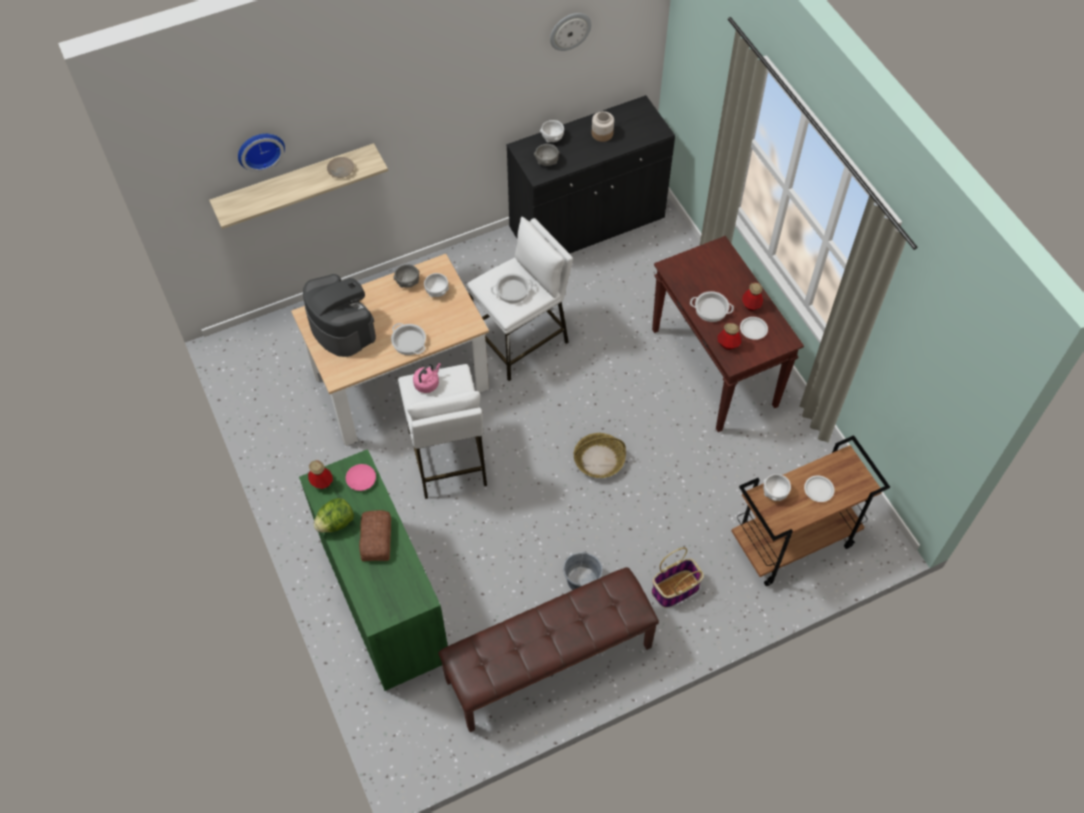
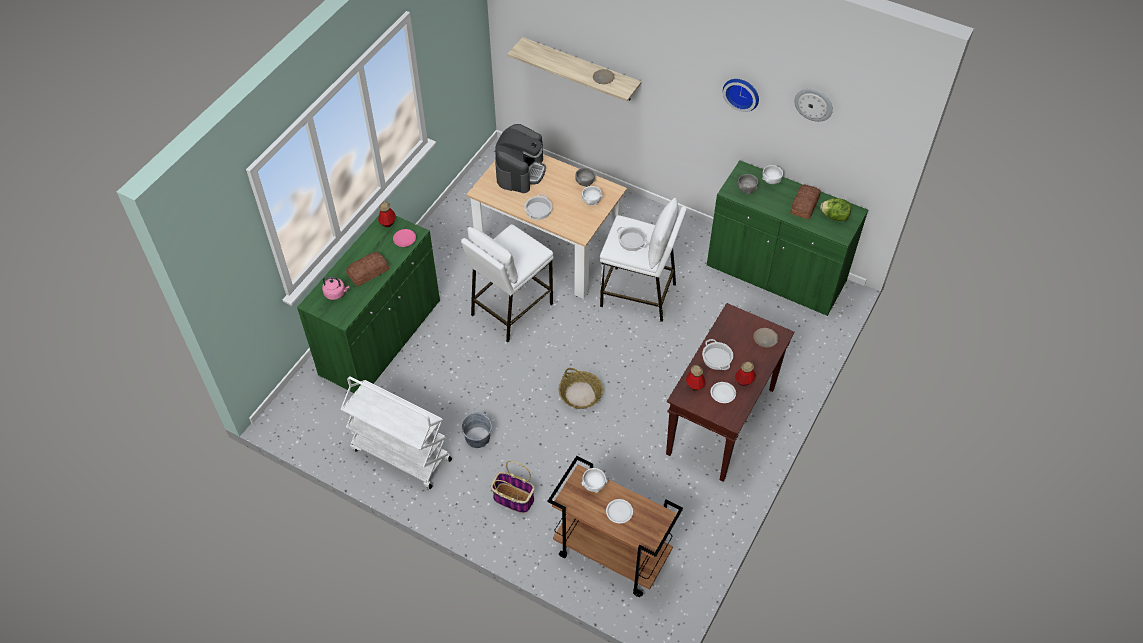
camera: 55 degrees right, 5 degrees down
wall clock [238,134,285,172] -> wall clock moved to [723,79,759,112]
lettuce [313,498,354,533] -> lettuce moved to [820,198,851,221]
pink kettle [413,363,441,393] -> pink kettle moved to [322,277,349,300]
brown bench [438,567,659,732] -> white cart [341,376,452,489]
black cabinet [507,95,675,254] -> green cabinet [707,160,868,316]
jar [592,111,614,142] -> bread [790,185,821,219]
none -> beige plate [754,328,778,347]

